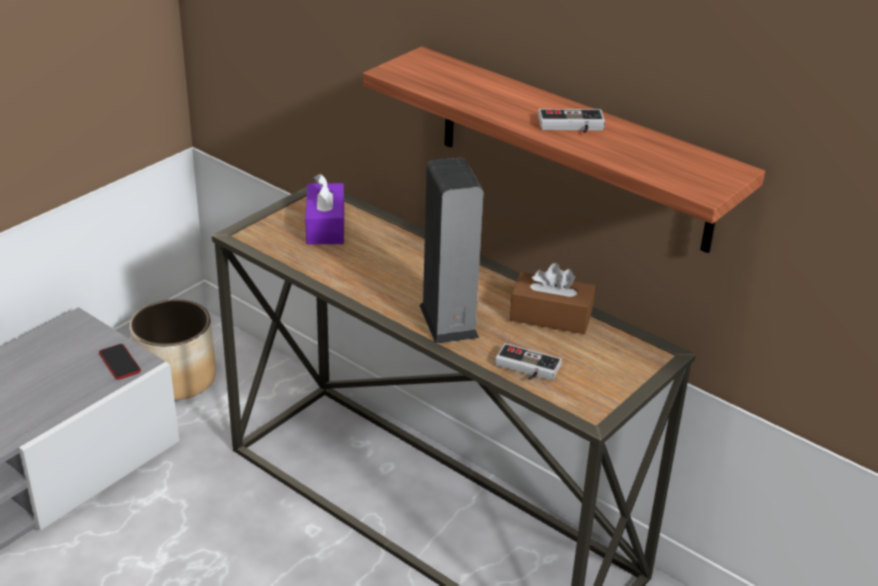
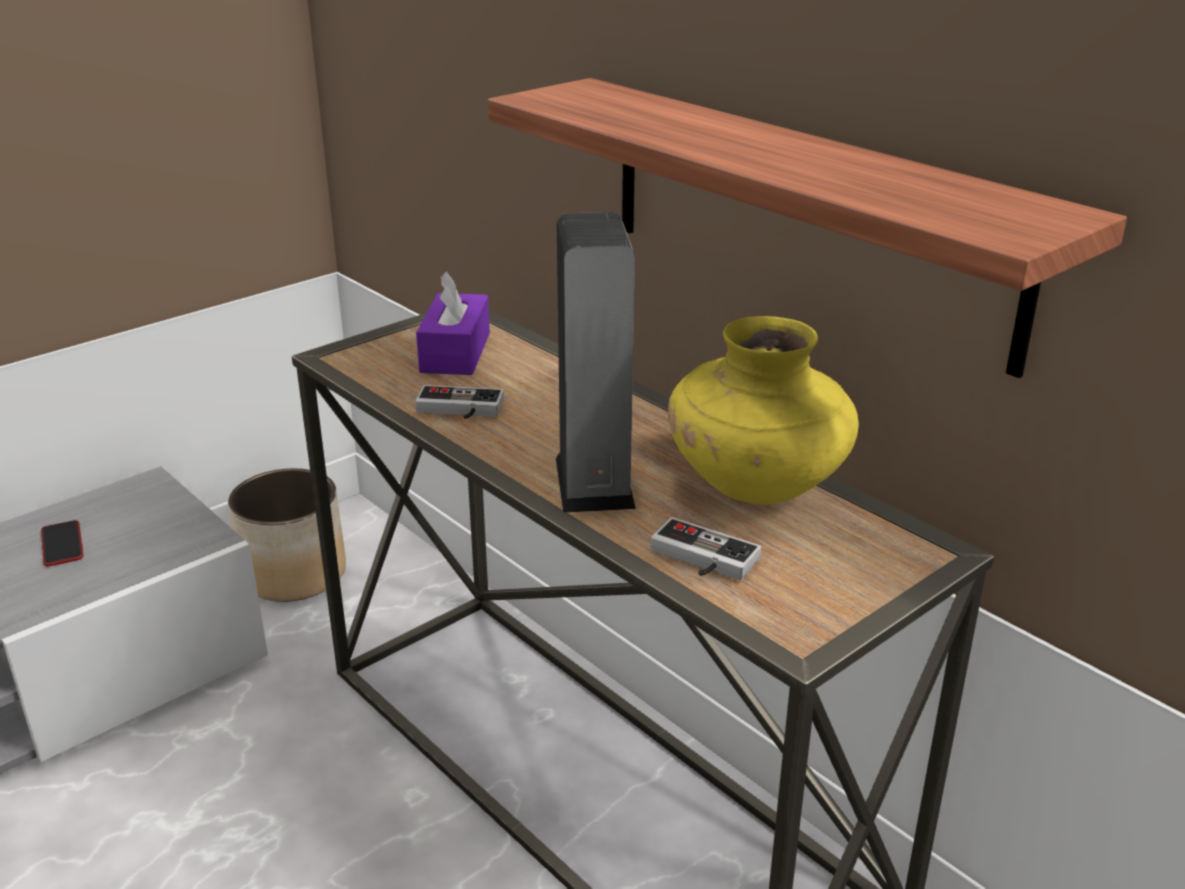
camera: 10 degrees right, 5 degrees down
phone [99,344,141,380] -> phone moved to [41,520,83,566]
brown tissue box [510,263,595,334] -> yellow vase [668,316,859,504]
game controller [538,109,605,133] -> game controller moved to [415,385,504,419]

